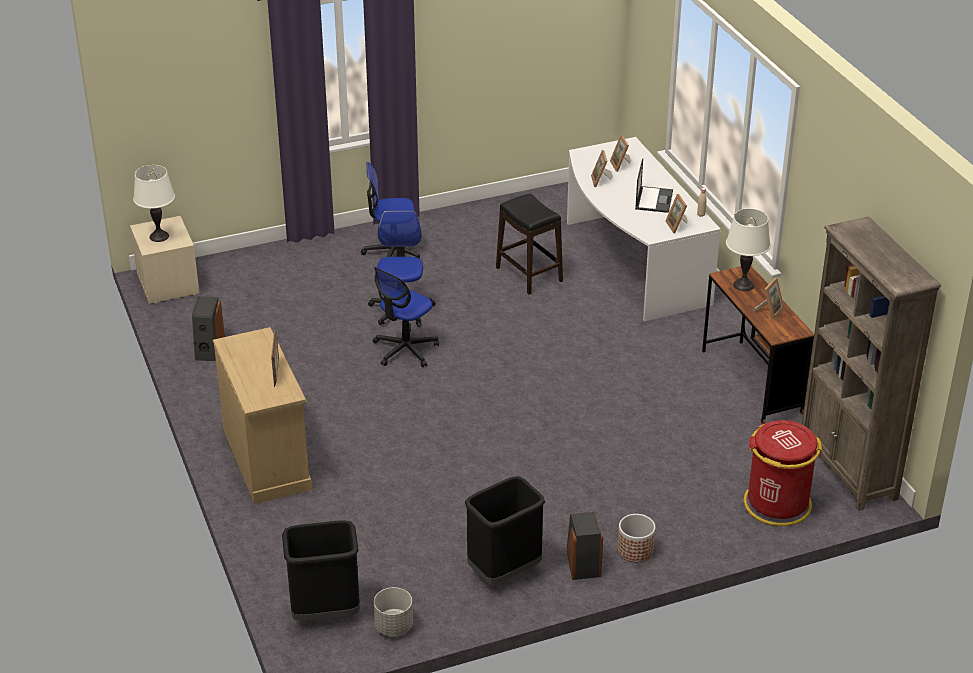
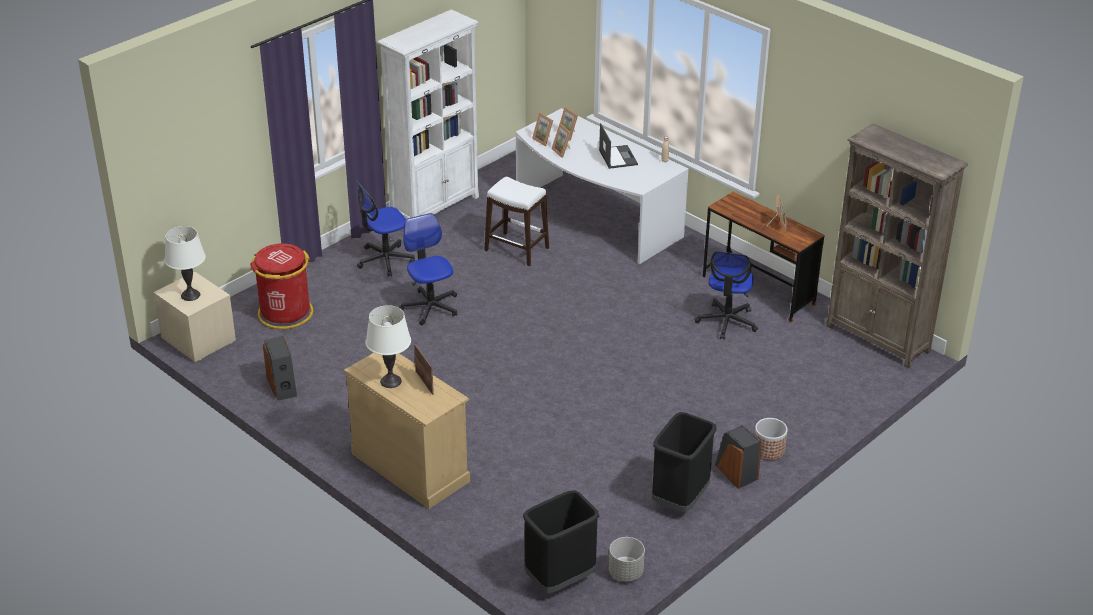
camera: 25 degrees left, 0 degrees up
office chair [373,267,439,367] -> office chair moved to [694,251,758,340]
black stool [496,194,563,294] -> white stool [484,177,549,266]
picture frame [665,194,688,233] -> picture frame moved to [532,113,553,146]
white table lamp [726,209,771,291] -> white table lamp moved to [365,305,411,388]
red trash can [743,420,823,526] -> red trash can moved to [250,243,313,329]
none -> white bookcase [378,9,479,219]

